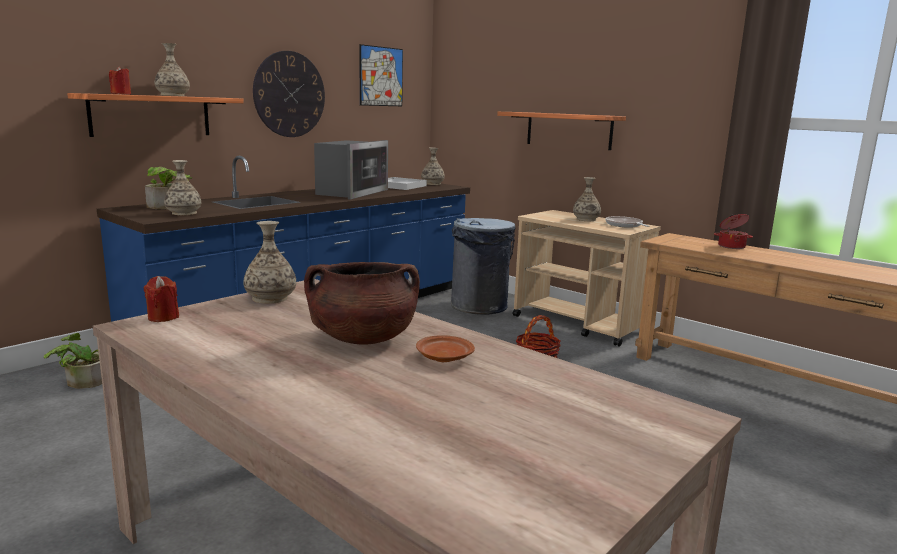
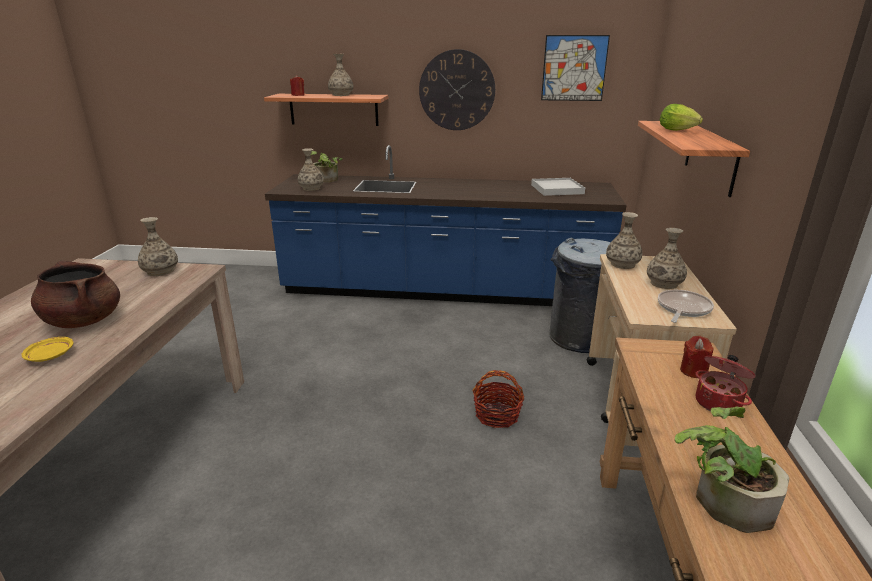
camera: 55 degrees right, 10 degrees up
potted plant [44,333,102,389] -> potted plant moved to [675,406,789,533]
red candle [143,276,179,322] -> red candle moved to [680,336,713,378]
microwave [314,140,388,200] -> none
brown plate [416,335,475,362] -> yellow plate [22,337,73,362]
vase [421,147,445,185] -> vase moved to [606,212,642,269]
none -> lettuce [660,104,703,131]

